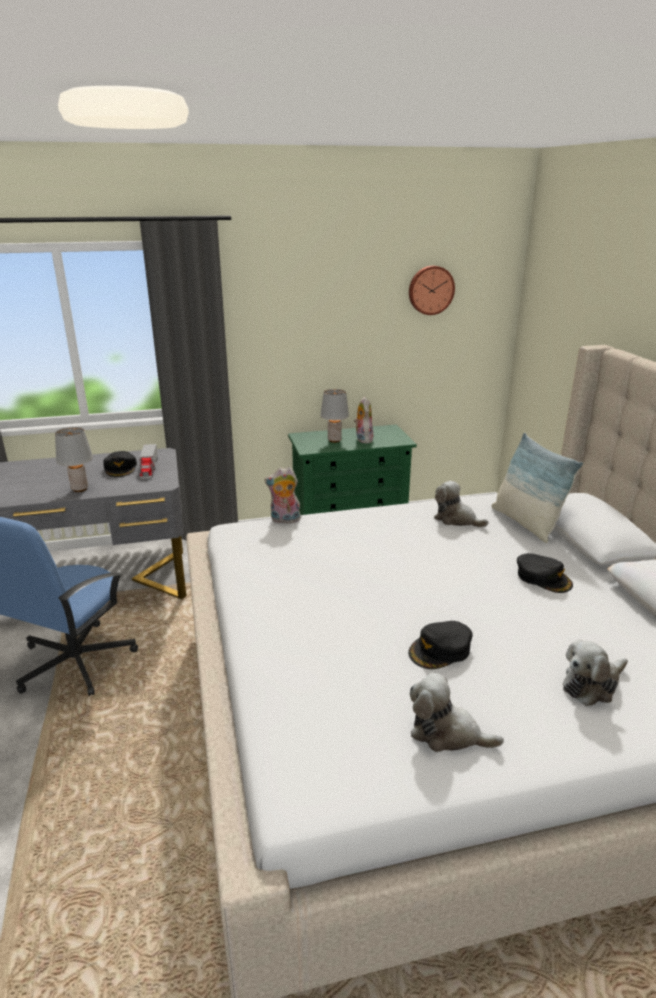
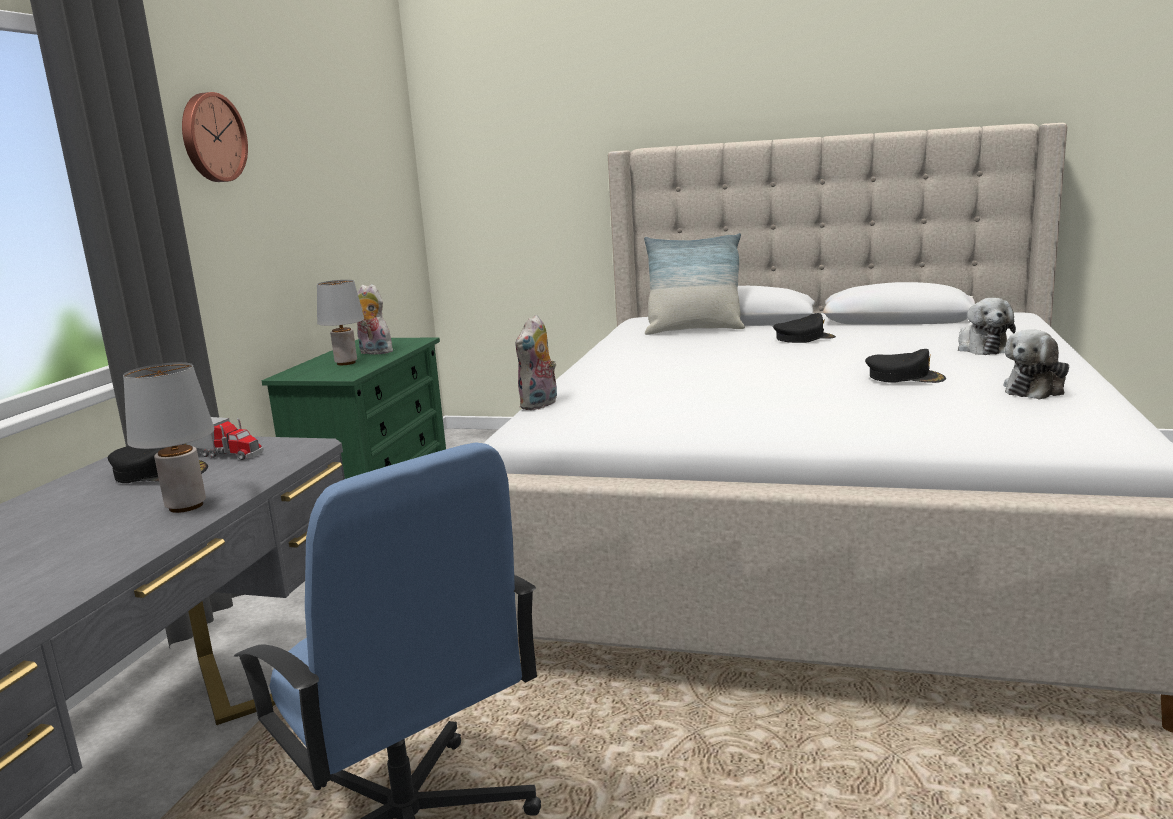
camera: 60 degrees left, 10 degrees down
black cap [408,621,472,669] -> black cap turned 60 degrees counterclockwise [865,349,946,383]
wall clock [409,266,455,315] -> wall clock moved to [182,92,248,182]
plush toy [434,481,489,527] -> none

